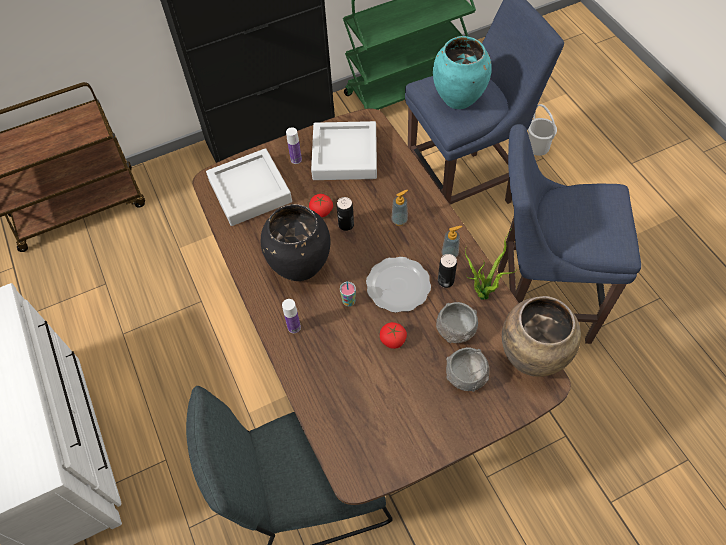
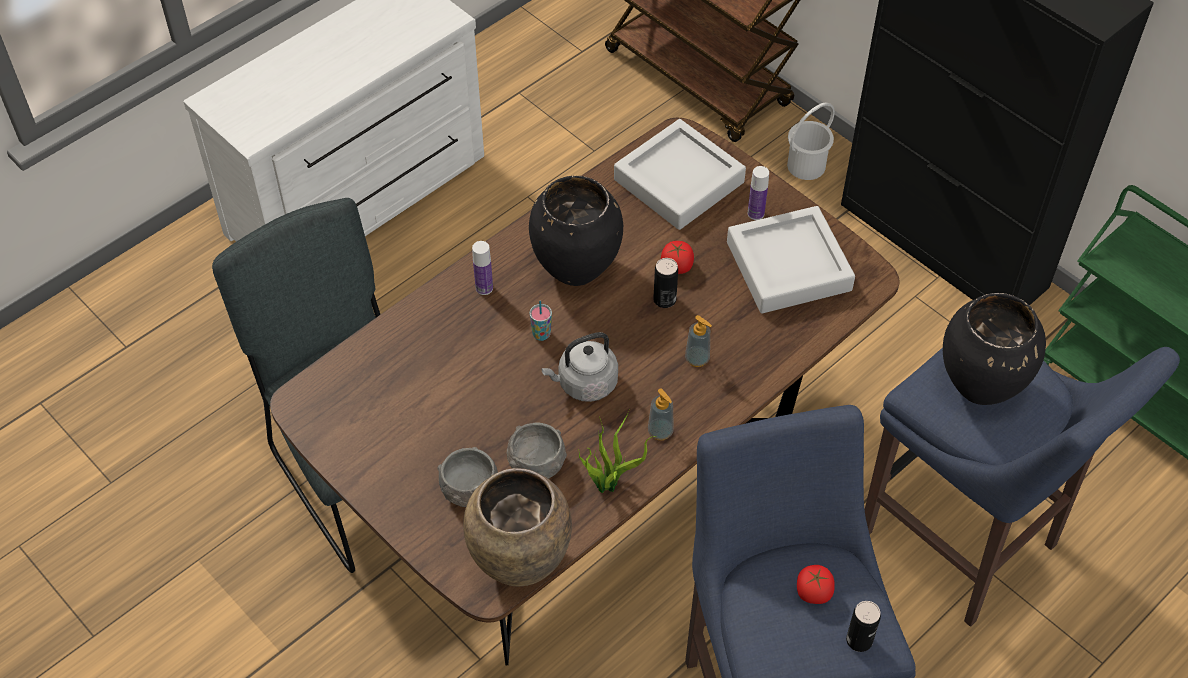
camera: 70 degrees right, 5 degrees down
plate [366,257,431,313] -> grey kettle [541,332,618,402]
tomato [380,322,407,349] -> tomato moved to [797,565,835,604]
turquoise vase [433,36,492,109] -> black vase [943,293,1046,405]
can [438,254,457,288] -> can moved to [846,601,881,652]
white bucket [528,104,557,156] -> white bucket moved to [787,102,835,180]

